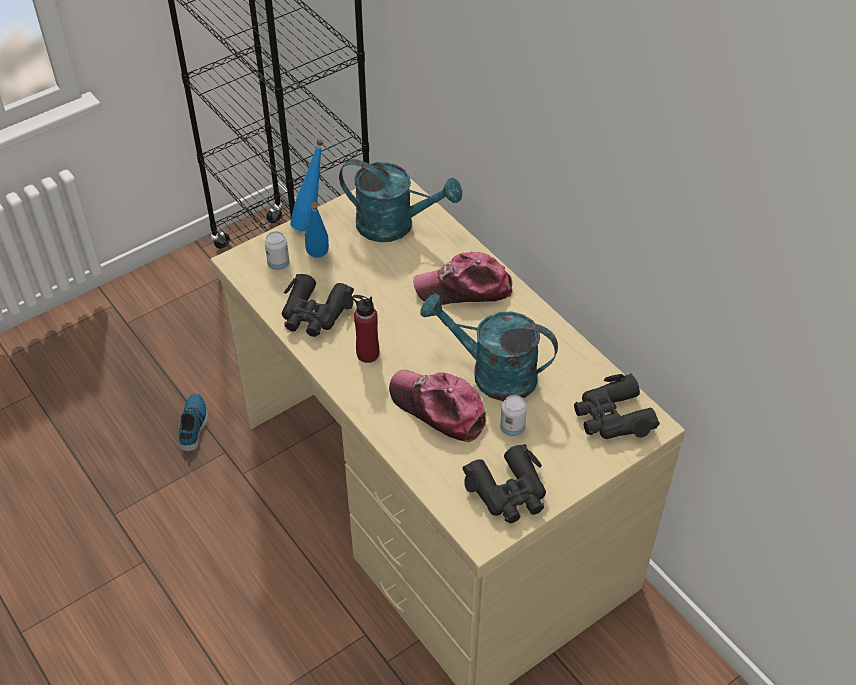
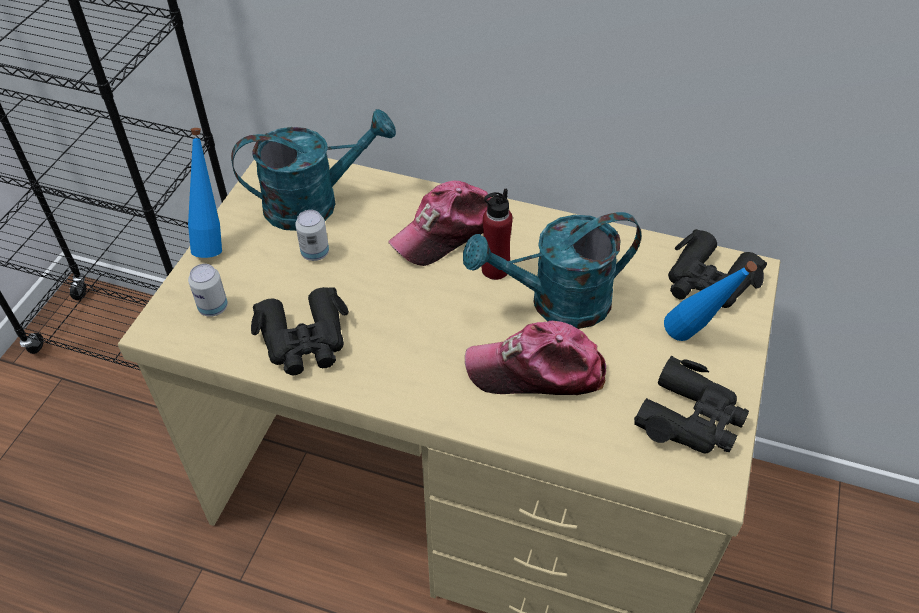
camera: 35 degrees left, 0 degrees up
shoe [179,393,208,451] -> none
blue bottle [305,202,329,258] -> blue bottle moved to [664,261,757,341]
red bottle [352,295,379,363] -> red bottle moved to [481,189,513,280]
can [500,395,527,437] -> can moved to [295,210,329,261]

